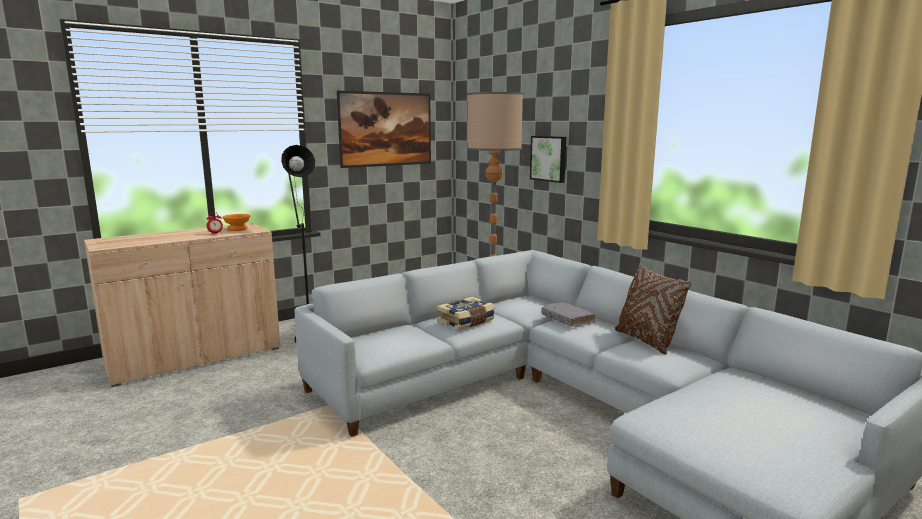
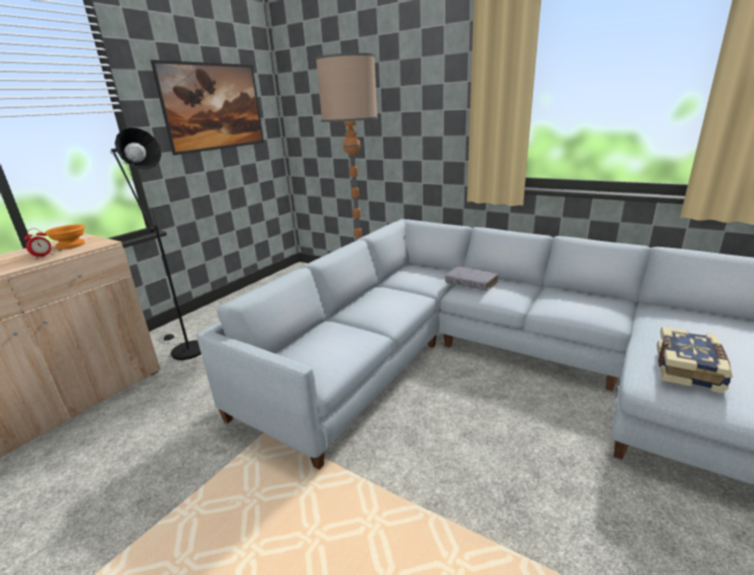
camera: 20 degrees left, 10 degrees up
book [437,297,495,330] -> book moved to [657,326,733,393]
picture [530,136,566,183] -> none
brown pillow [615,264,692,355] -> none

